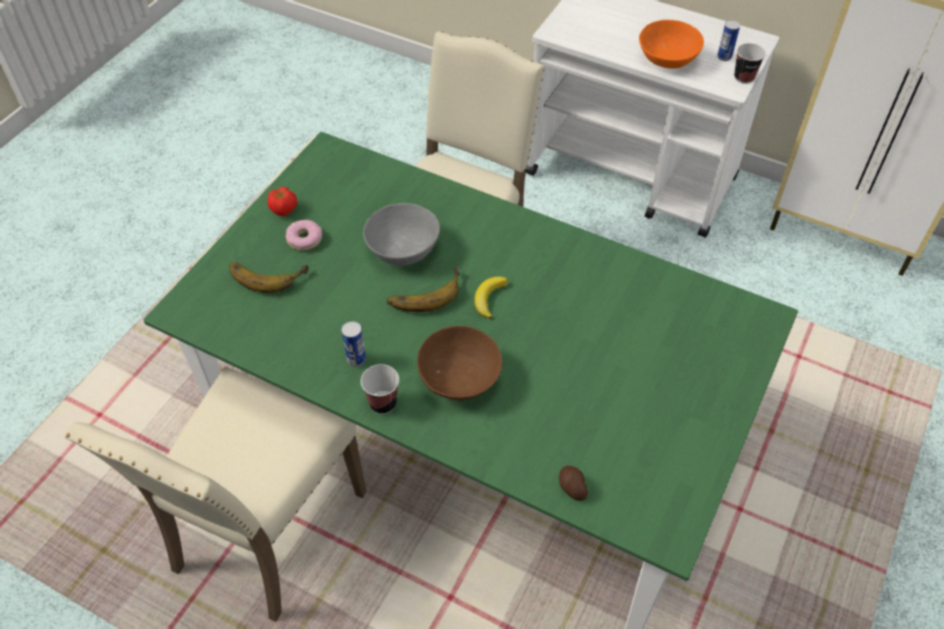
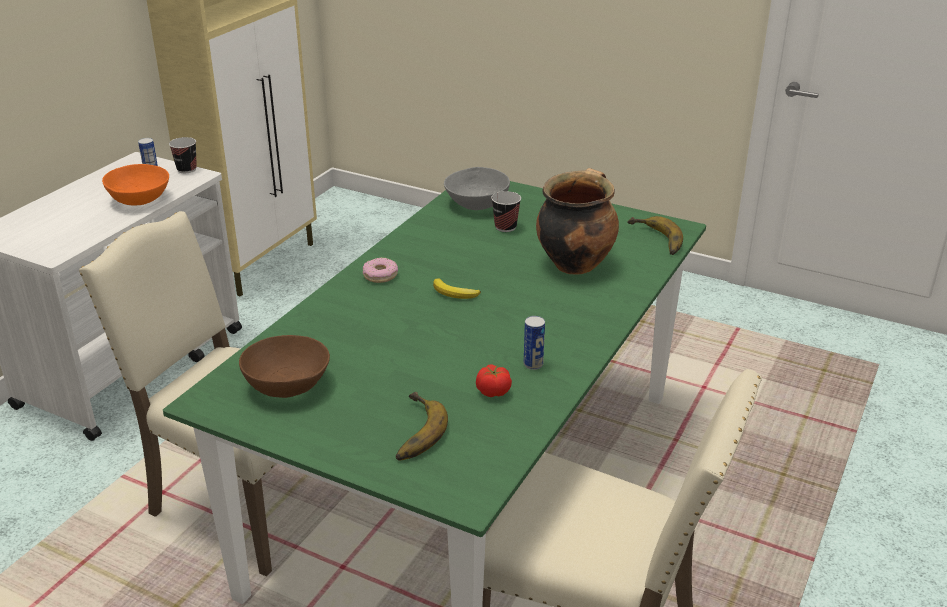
camera: 90 degrees left, 20 degrees down
tomato [267,187,297,216] -> tomato moved to [476,364,512,397]
donut [286,220,322,251] -> donut moved to [363,258,398,283]
cup [361,364,399,414] -> cup moved to [491,191,521,232]
grey bowl [363,203,440,266] -> grey bowl moved to [444,167,510,210]
banana [387,267,460,312] -> banana moved to [627,216,683,255]
brown bowl [417,326,502,400] -> brown bowl moved to [239,335,330,398]
potato [559,466,588,501] -> none
none -> cooking pot [536,168,619,274]

